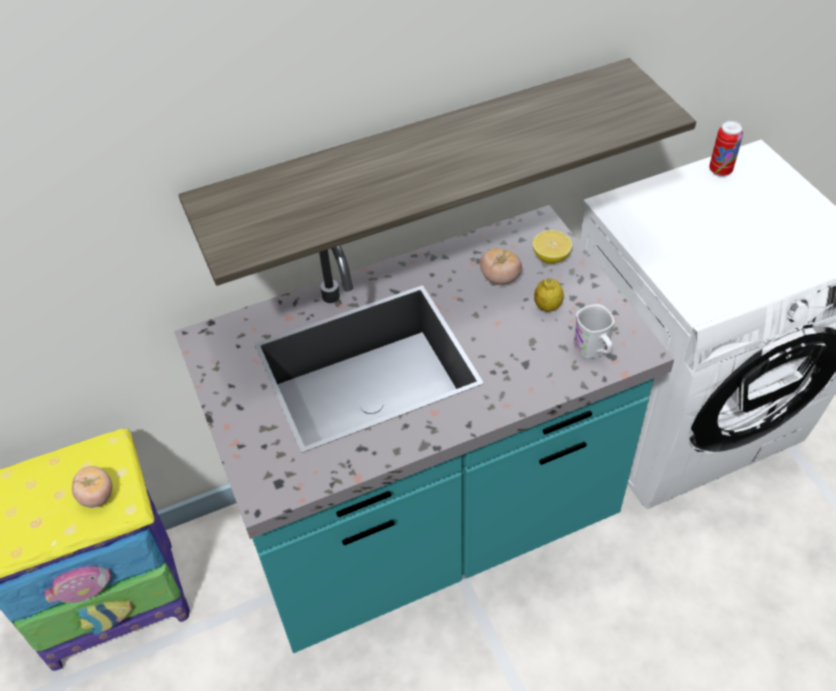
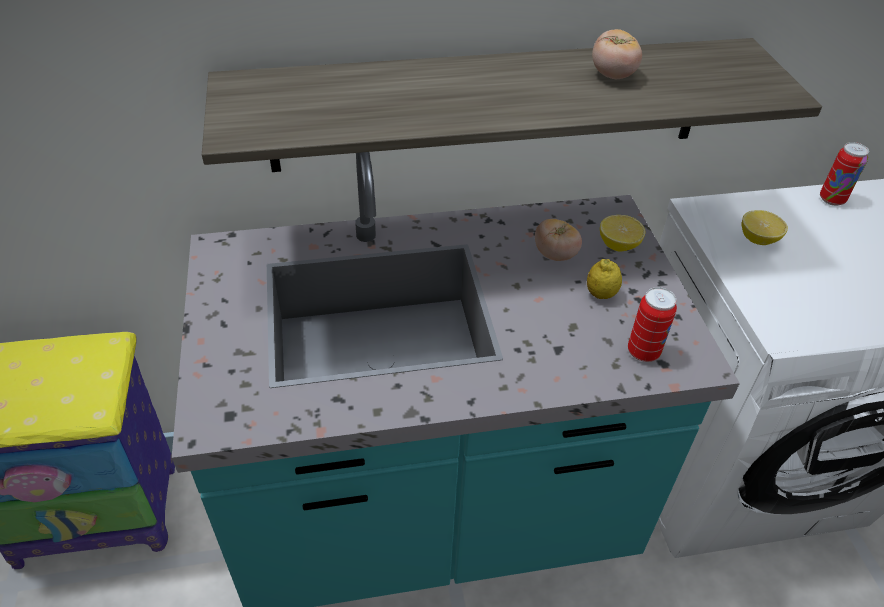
camera: 10 degrees right, 5 degrees down
tomato [72,466,112,508] -> tomato moved to [592,29,642,79]
white mug [573,304,615,359] -> can [628,287,677,362]
none -> lemon [741,210,788,245]

